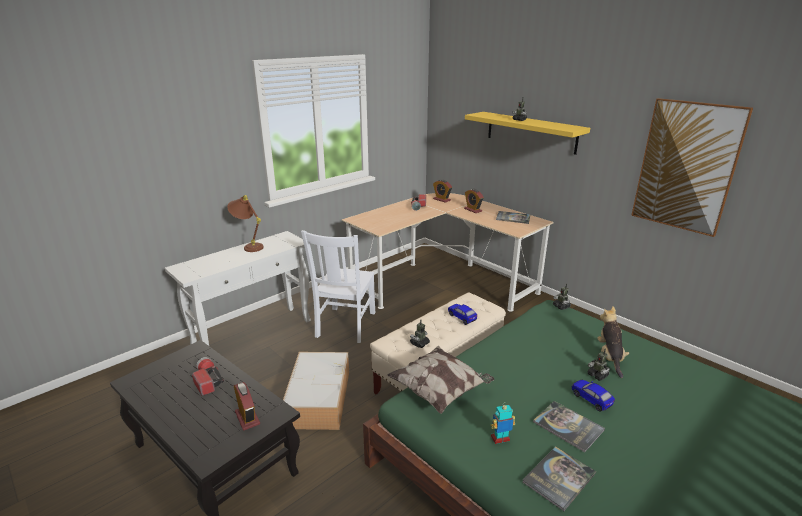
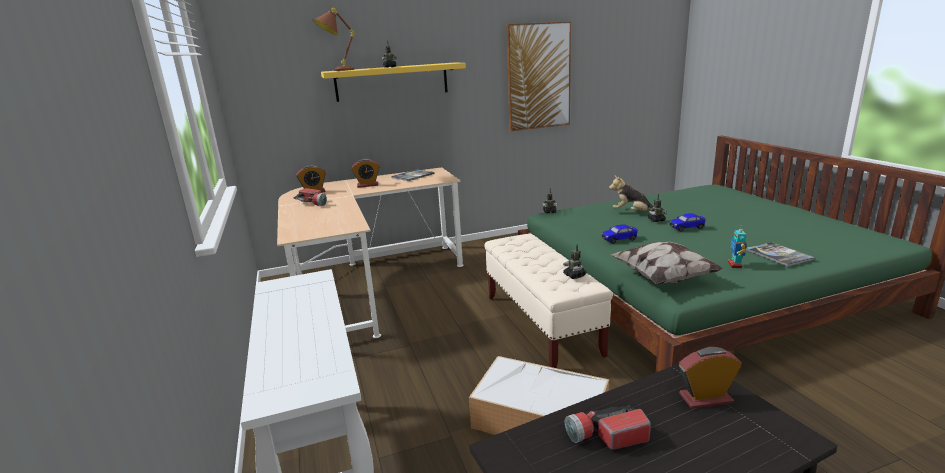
camera: 65 degrees left, 5 degrees down
brown table lamp [228,195,264,252] -> brown table lamp moved to [313,7,355,71]
white chair [301,230,375,343] -> none
toy car [448,304,477,325] -> toy car moved to [602,224,638,244]
book [533,401,605,452] -> none

